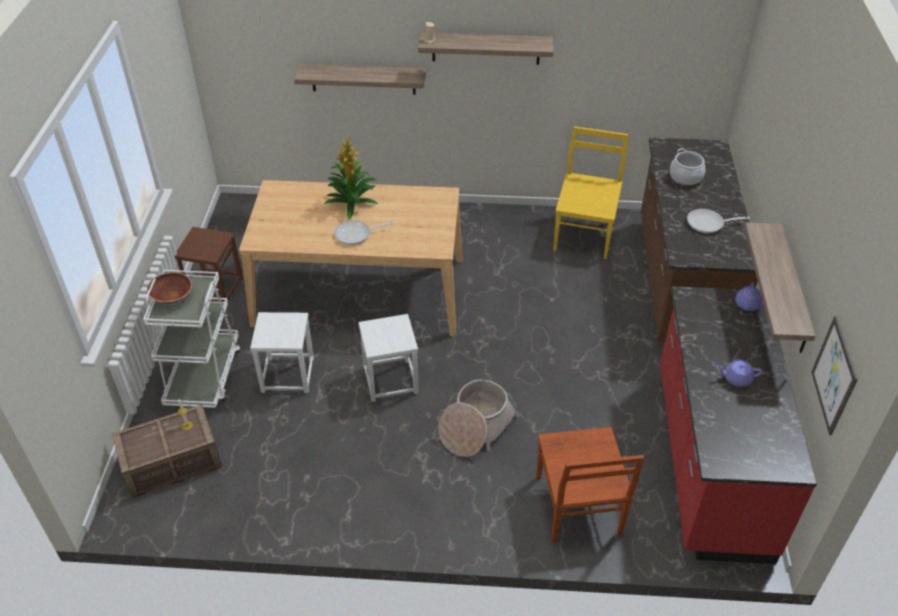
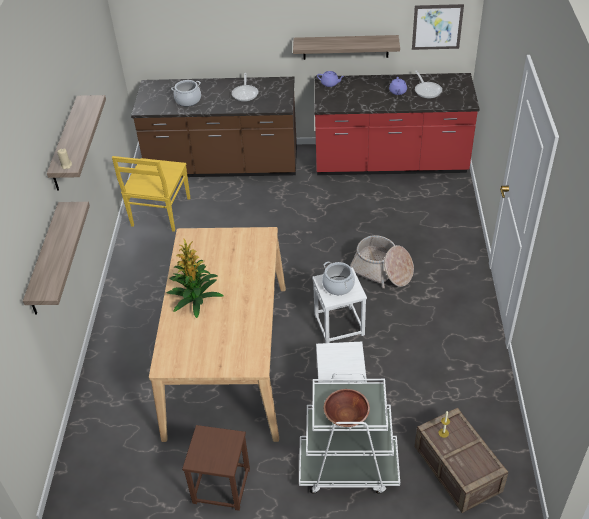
camera: 90 degrees left, 0 degrees up
frying pan [334,220,394,245] -> frying pan moved to [415,70,442,98]
brown chair [536,427,644,544] -> none
yellow chair [553,126,628,259] -> yellow chair turned 90 degrees counterclockwise [112,156,190,232]
none -> cooking pot [322,262,355,295]

